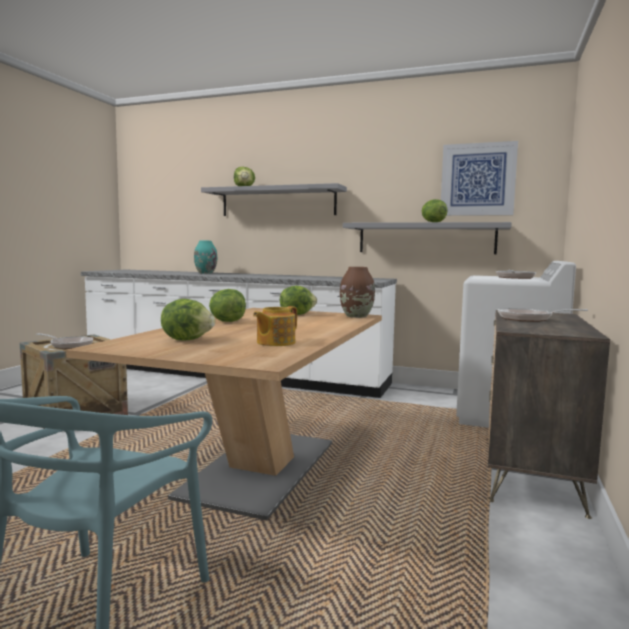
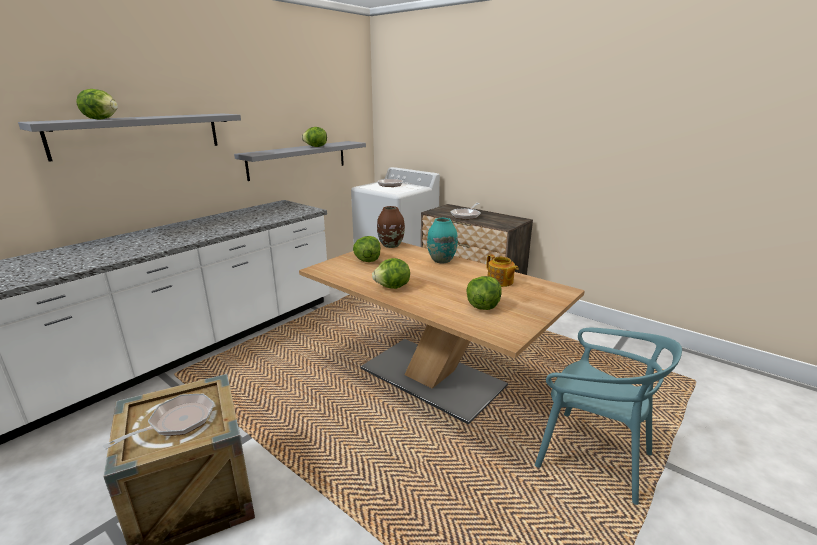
camera: 70 degrees left, 15 degrees up
turquoise vase [194,241,217,274] -> turquoise vase moved to [427,218,458,264]
picture [441,141,518,216] -> none

